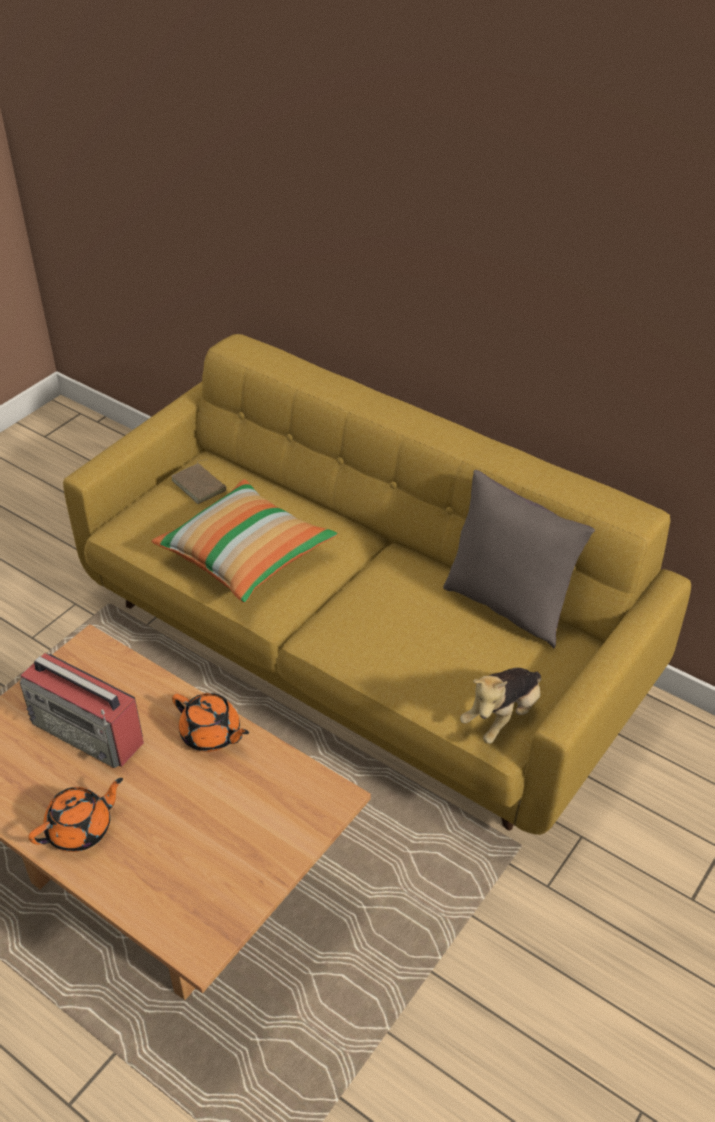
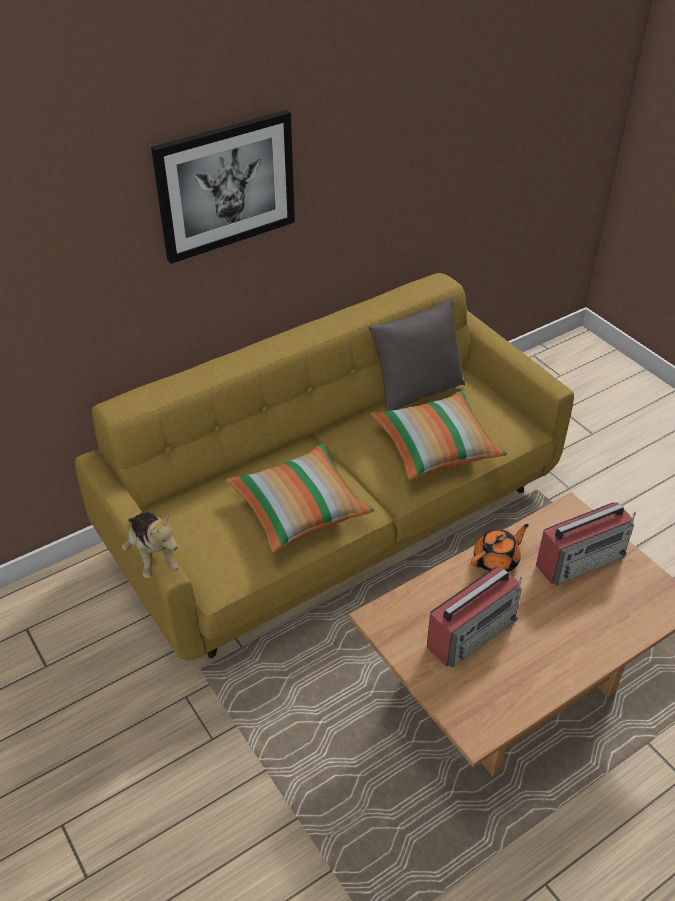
camera: 70 degrees left, 0 degrees up
orange teapot [29,778,123,852] -> none
brown book [171,459,227,504] -> none
plush toy [460,668,541,744] -> plush toy moved to [122,512,179,578]
none -> picture [151,110,295,264]
none -> pillow [370,390,507,480]
none -> radio [536,502,636,585]

